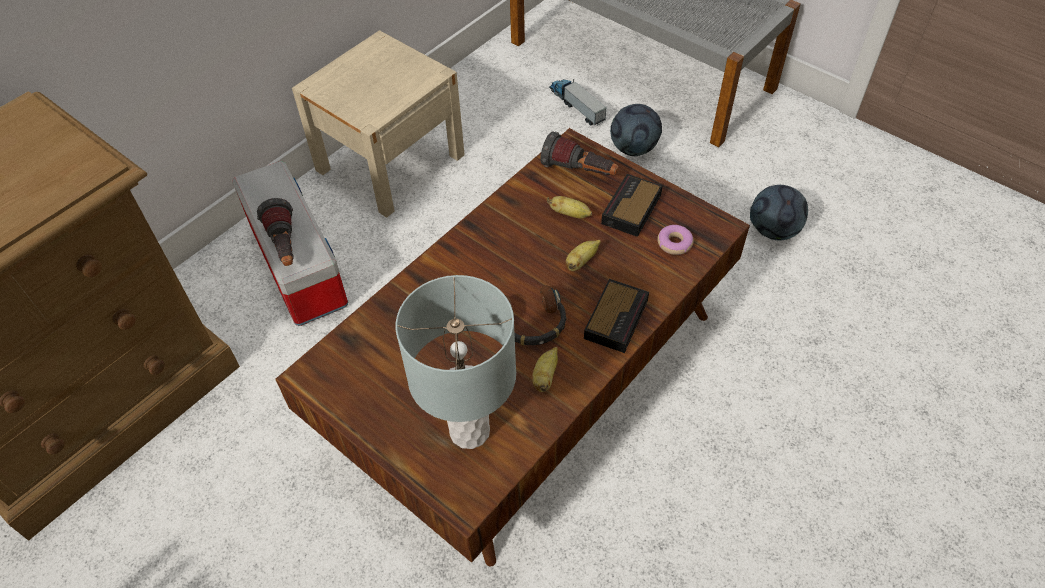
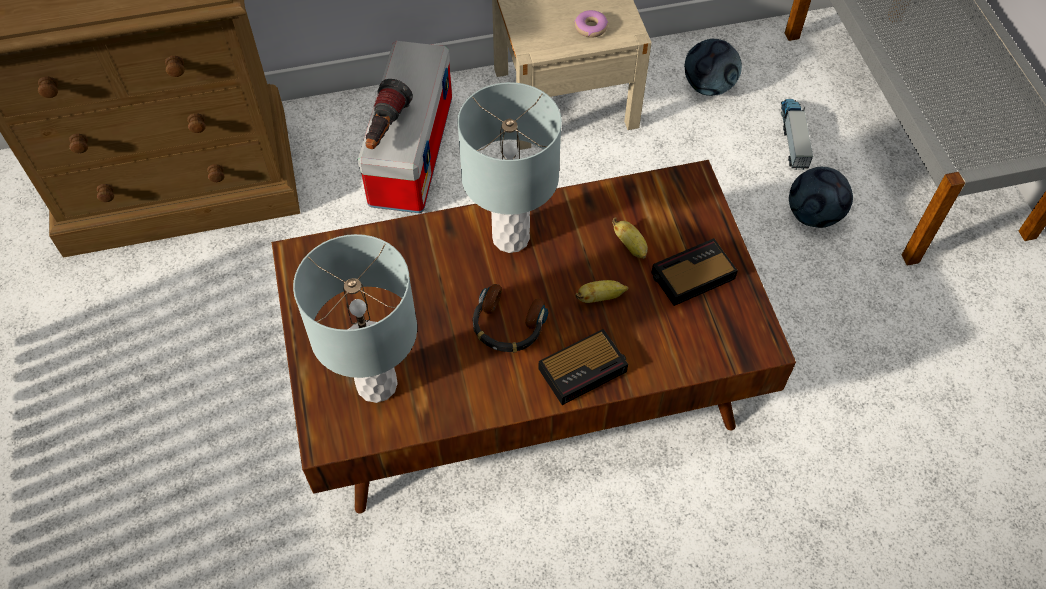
camera: 35 degrees right, 5 degrees up
banana [532,347,558,392] -> none
flashlight [540,131,619,175] -> none
donut [658,225,694,255] -> donut moved to [574,10,608,38]
football [750,185,808,240] -> football moved to [684,39,742,96]
none -> grey table lamp [457,82,562,253]

